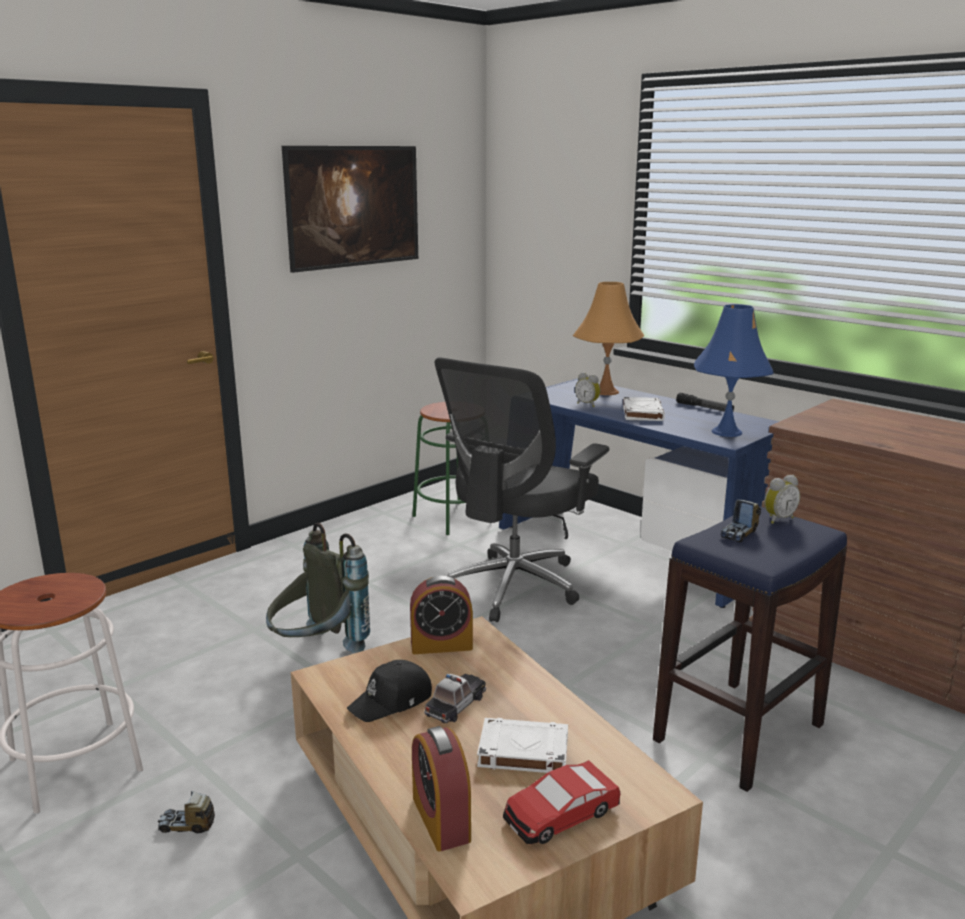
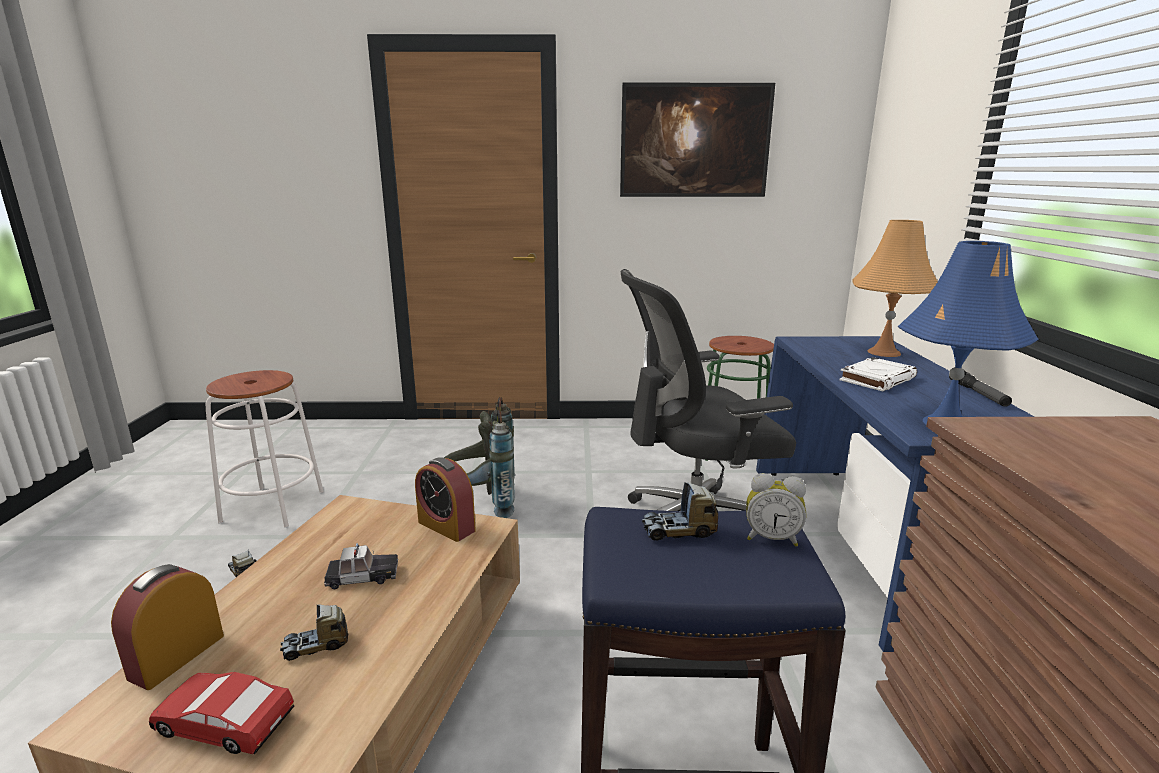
camera: 45 degrees right, 0 degrees up
black cap [347,660,432,722] -> none
white book [477,718,568,774] -> toy truck [280,604,349,661]
alarm clock [575,372,600,407] -> none

